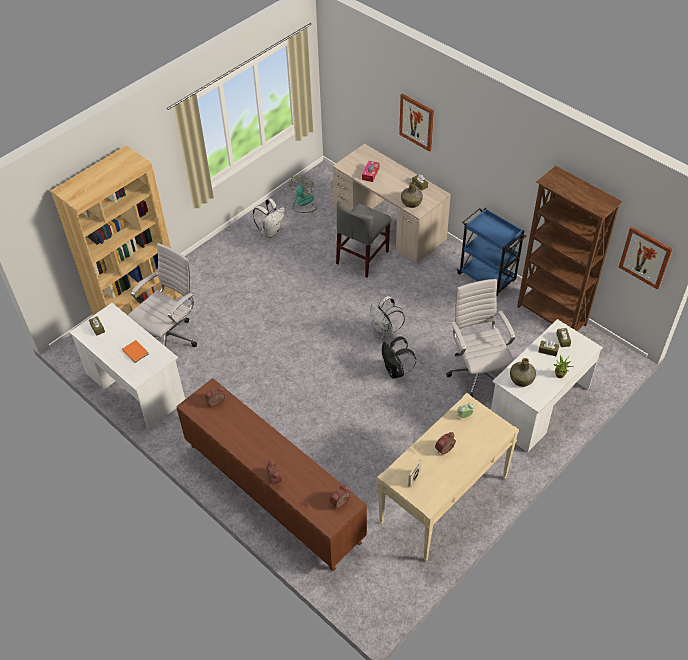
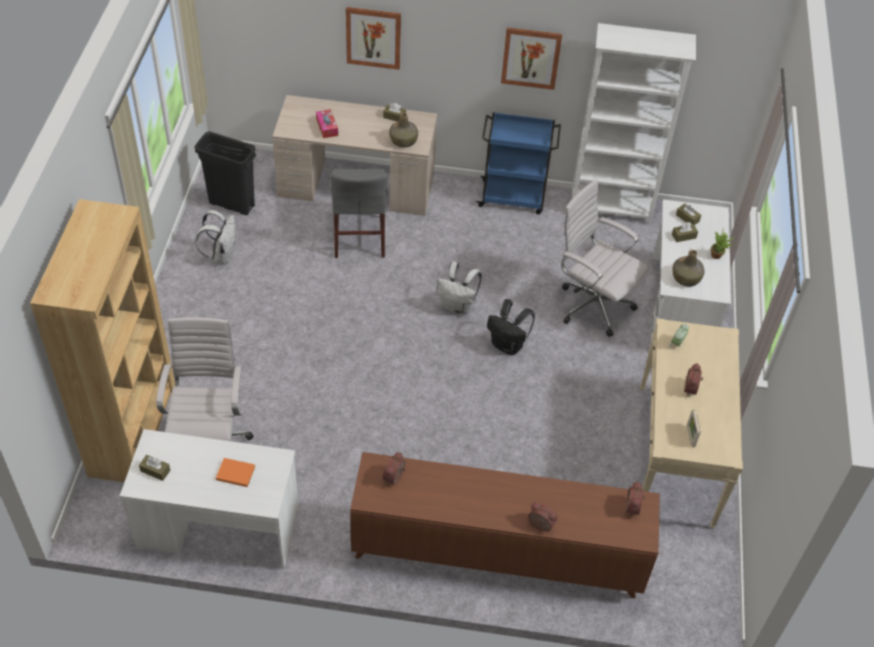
camera: 40 degrees left, 0 degrees up
fan [289,175,317,213] -> black trash can [195,131,257,215]
brown bookcase [517,166,623,331] -> white bookcase [572,23,696,225]
picture [619,227,673,290] -> picture moved to [501,27,562,90]

